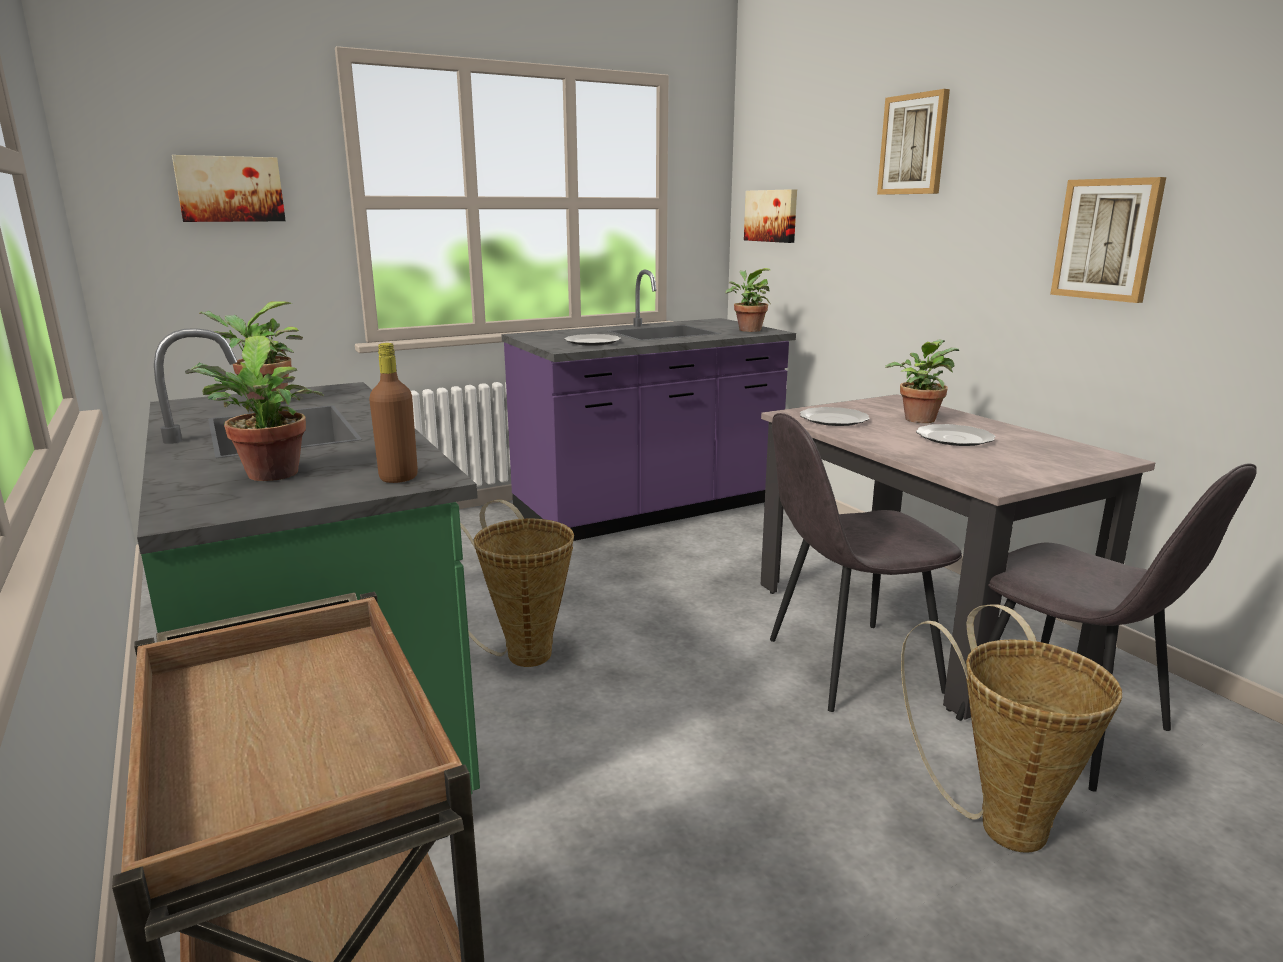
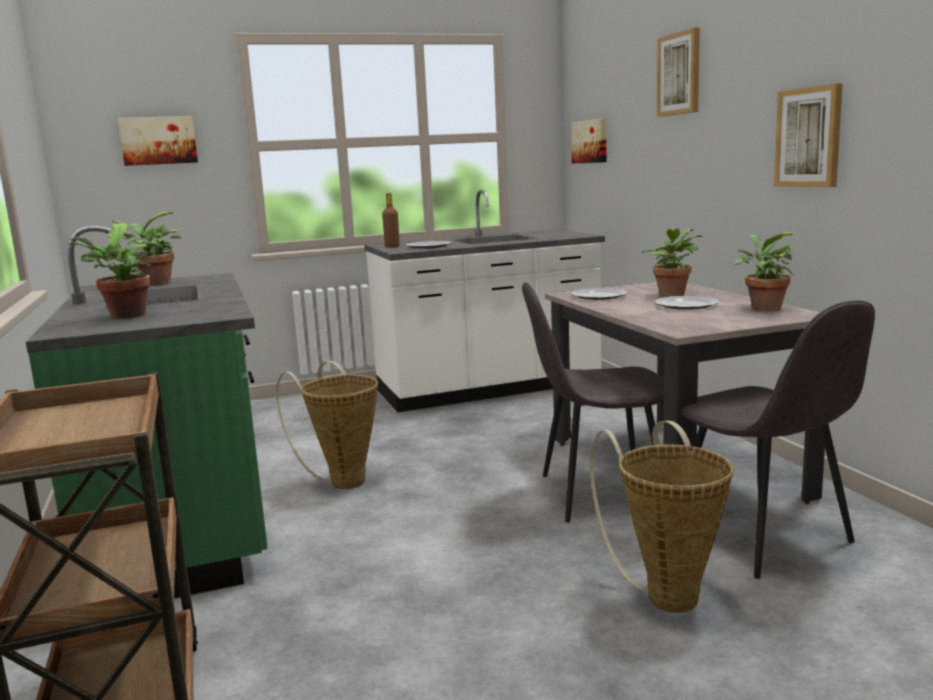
camera: 10 degrees right, 5 degrees down
brown bottle [369,343,418,483] -> brown bottle moved to [382,193,400,247]
purple counter [501,270,796,541] -> white counter [364,190,605,412]
potted plant [725,268,771,332] -> potted plant moved to [735,232,796,311]

